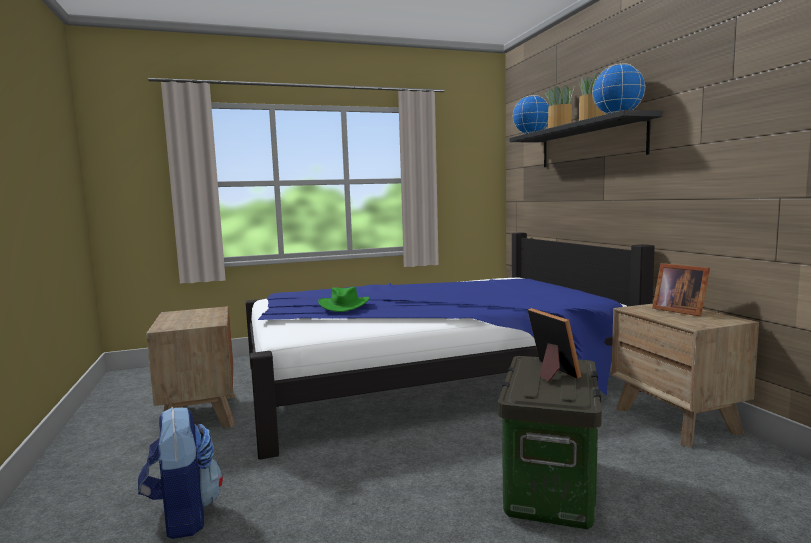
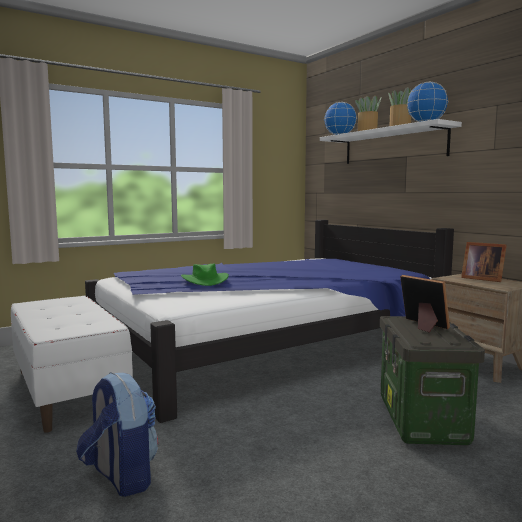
camera: 15 degrees left, 0 degrees up
brown nightstand [146,306,236,437] -> white bench [11,296,133,433]
black shelf [509,110,662,167] -> white shelf [320,119,462,164]

